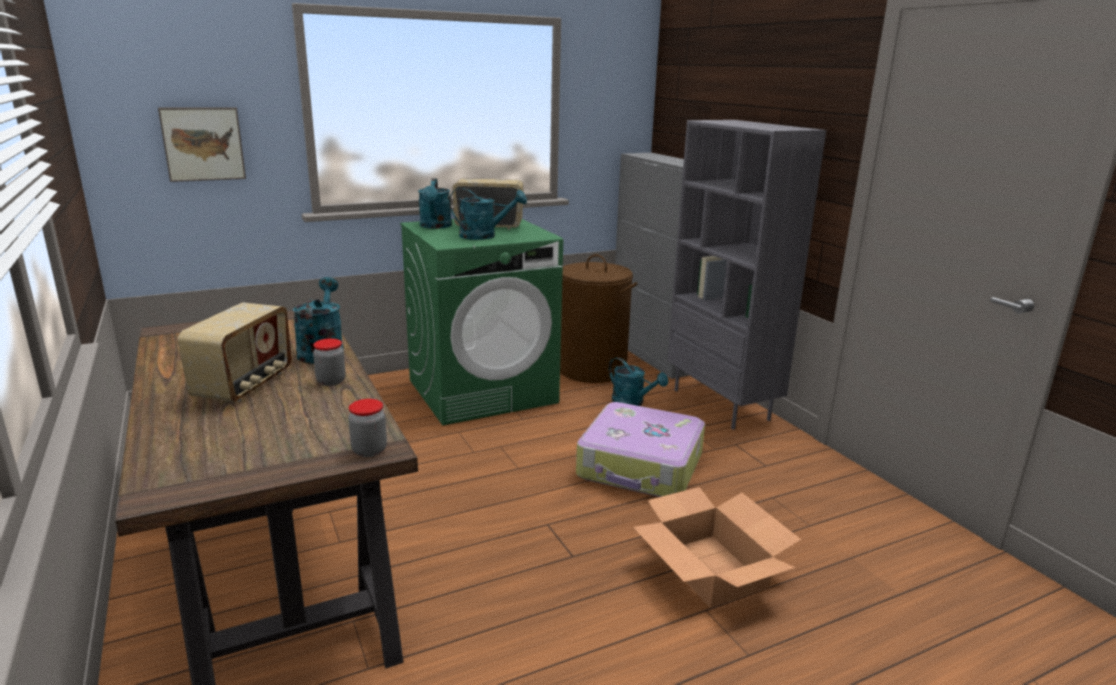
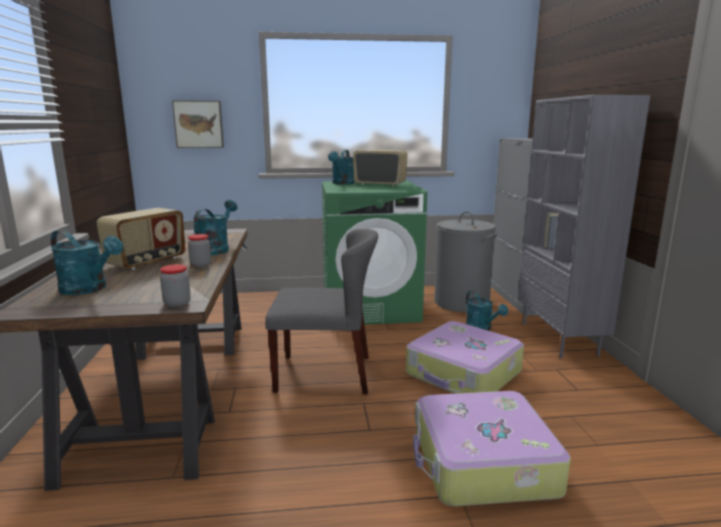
camera: 20 degrees right, 5 degrees down
turquoise watering can [449,188,527,240] -> turquoise watering can moved to [51,230,123,295]
brown laundry basket [560,254,638,383] -> grey laundry basket [435,211,497,312]
cardboard box [633,487,801,608] -> suitcase [413,391,571,506]
none -> grey chair [265,229,378,394]

